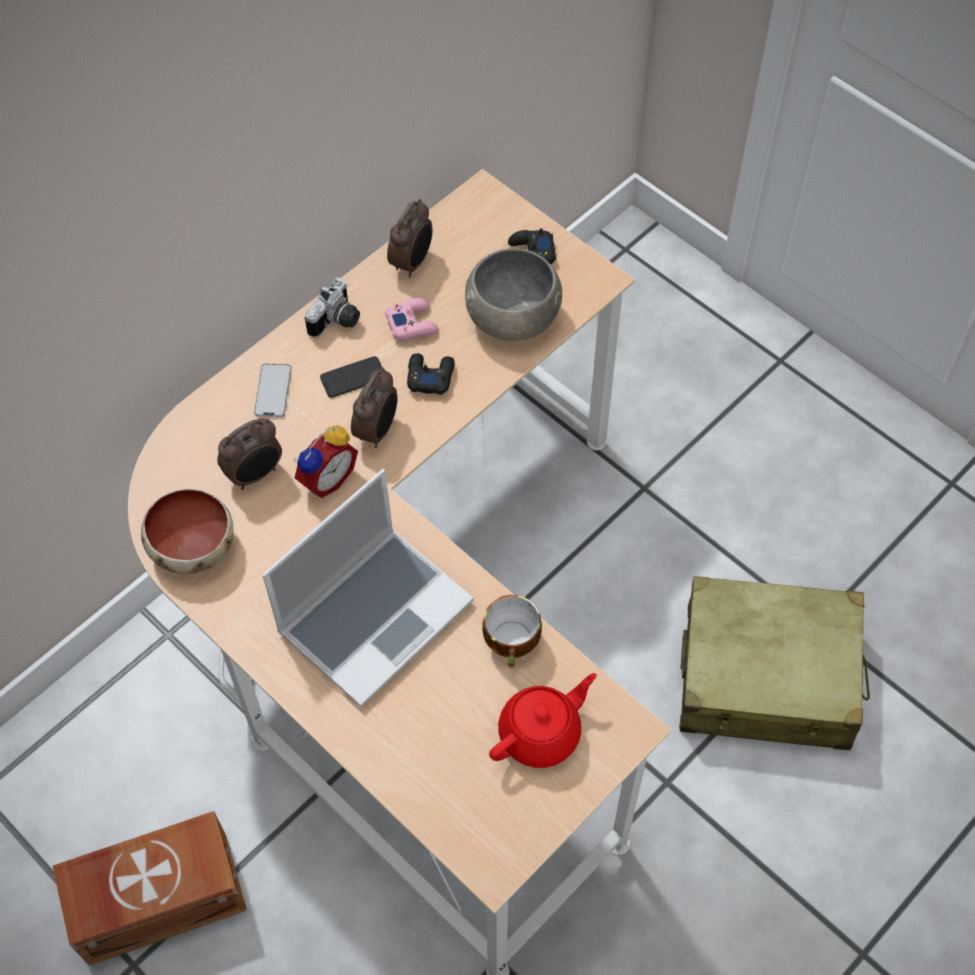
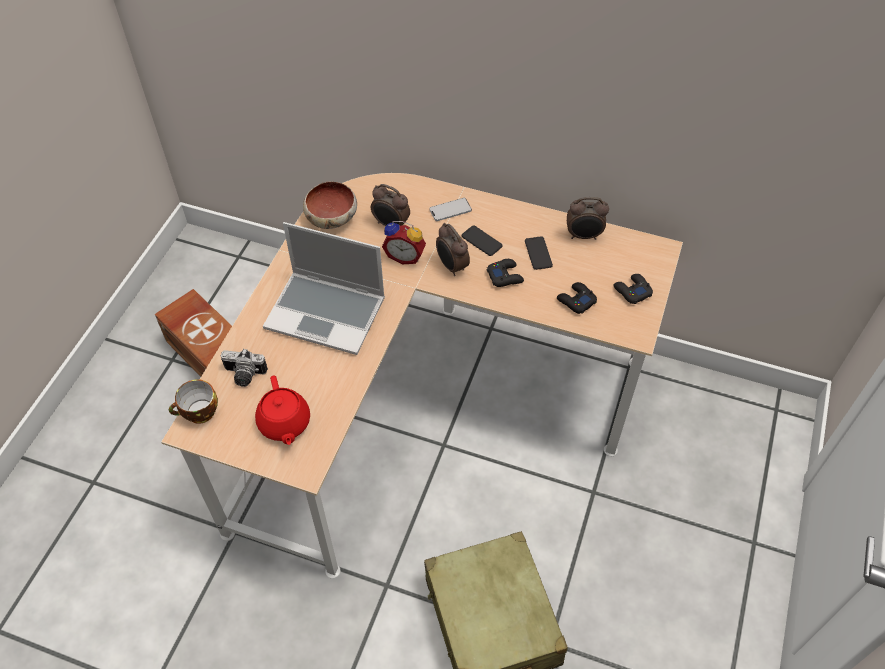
camera: 65 degrees right, 5 degrees down
camera [305,278,360,338] -> camera moved to [221,349,268,387]
alarm clock [351,367,398,448] -> alarm clock turned 60 degrees clockwise [436,223,470,276]
pink game controller [385,298,439,340] -> phone [525,236,553,270]
grey bowl [465,248,562,341] -> black game controller [557,282,597,314]
cup [482,595,542,668] -> cup moved to [169,379,218,424]
red teapot [489,673,597,768] -> red teapot turned 45 degrees clockwise [255,375,310,445]

